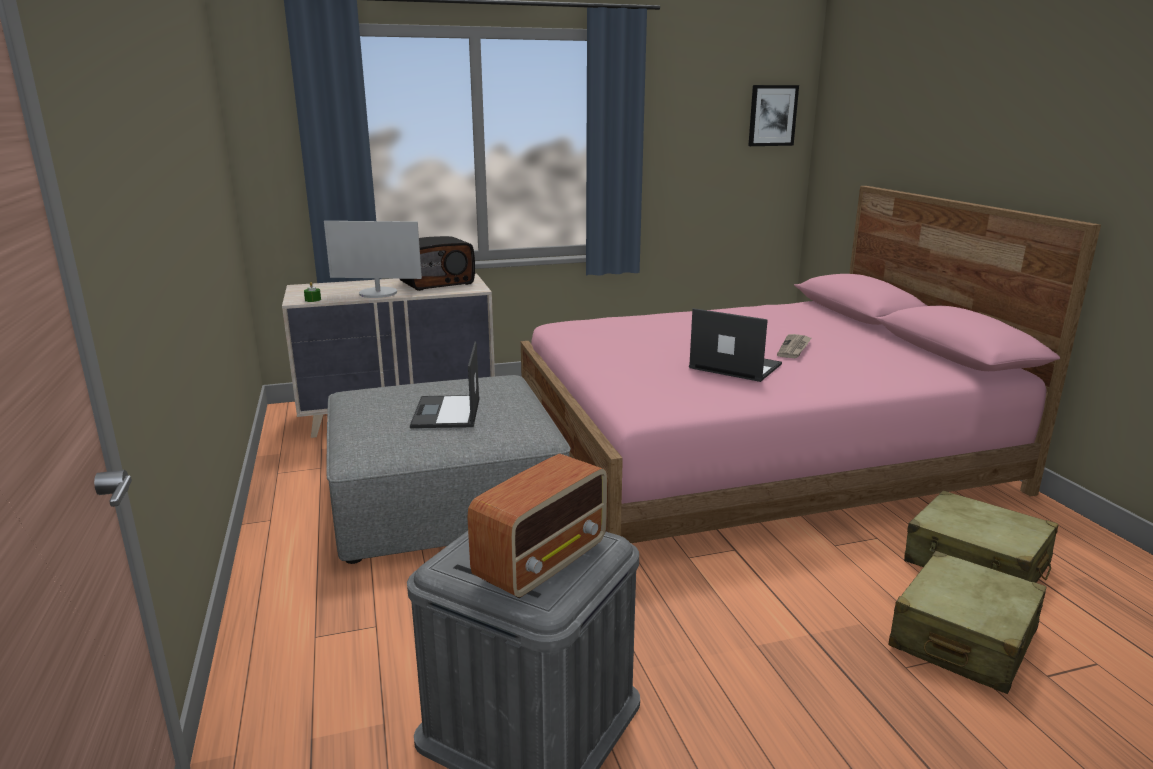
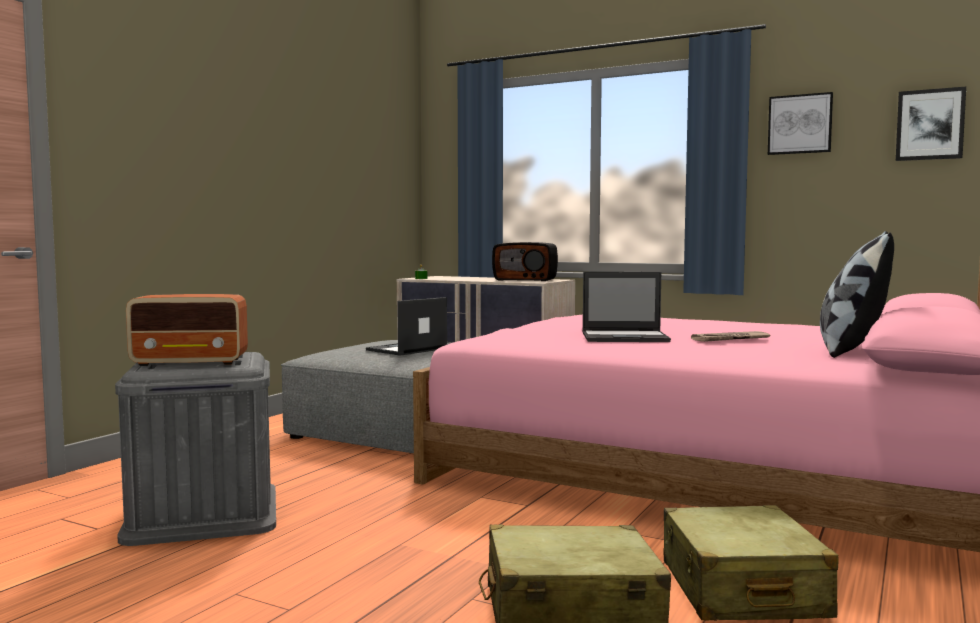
camera: 45 degrees right, 15 degrees down
monitor [324,221,422,298] -> none
laptop [689,308,782,382] -> laptop turned 105 degrees clockwise [583,272,671,342]
none -> picture [768,92,833,155]
none -> pillow [820,231,894,358]

